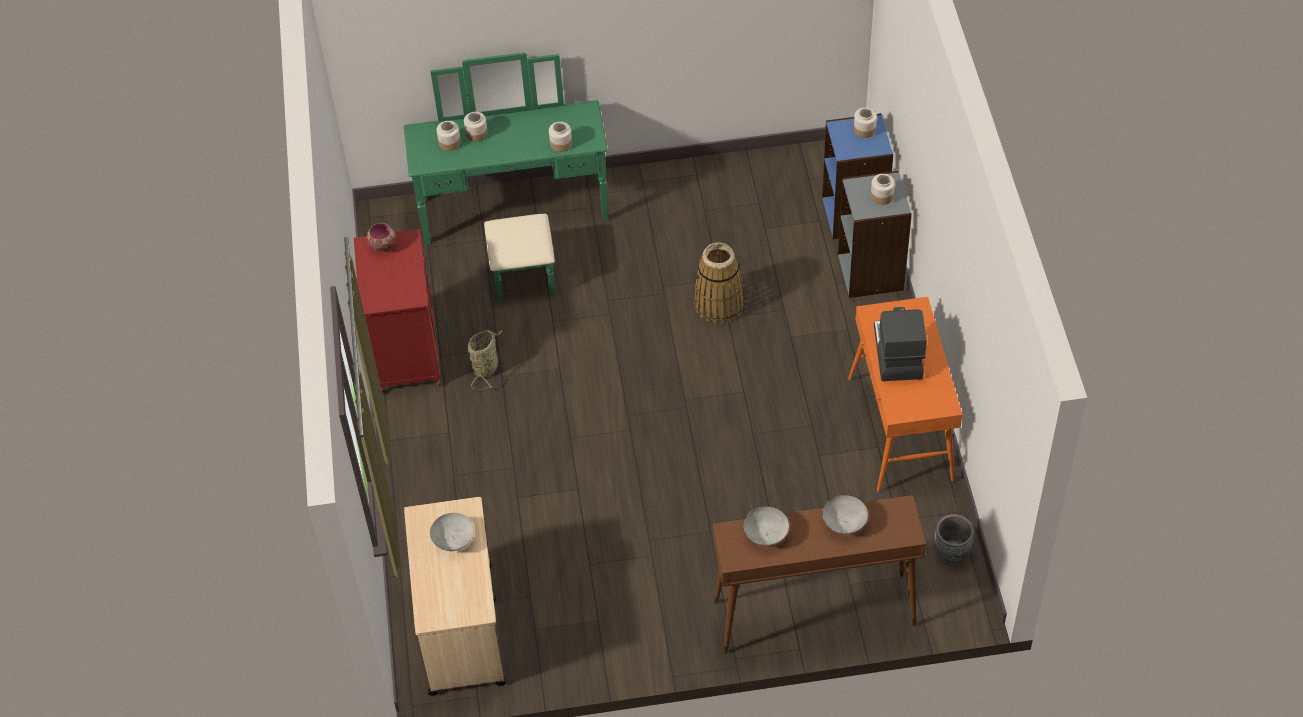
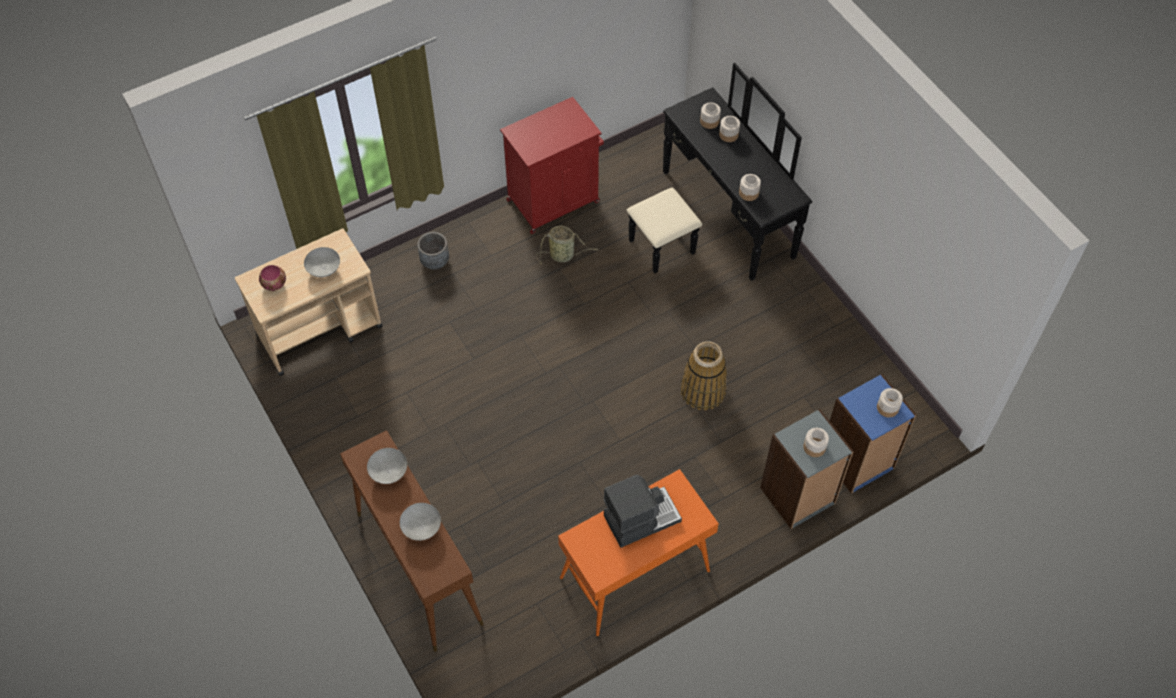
camera: 65 degrees right, 5 degrees up
bowl [367,223,396,252] -> bowl moved to [259,265,286,291]
green dresser [404,53,608,303] -> black dresser [626,63,812,281]
grey planter [934,514,974,562] -> grey planter moved to [417,232,449,270]

